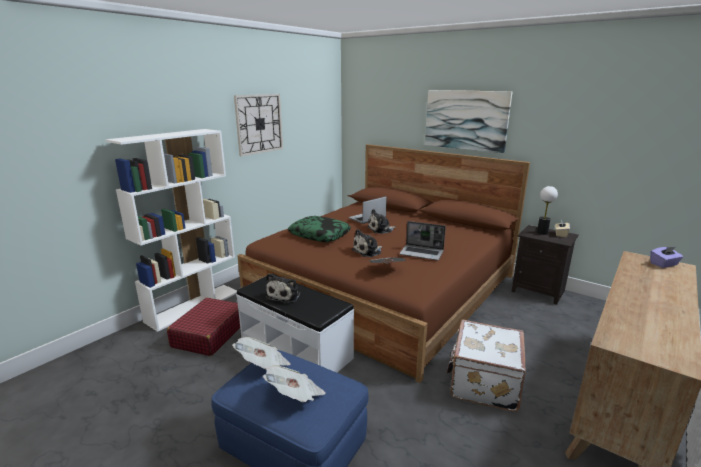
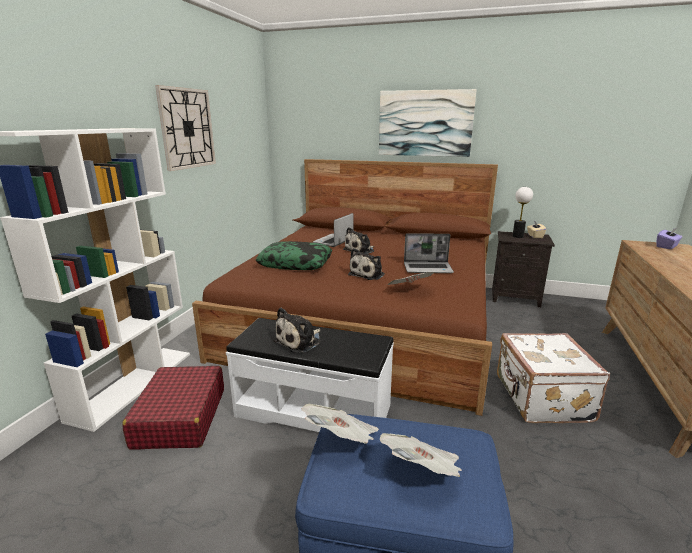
camera: 20 degrees left, 0 degrees up
plush toy [265,273,300,303] -> plush toy turned 45 degrees clockwise [273,307,321,353]

